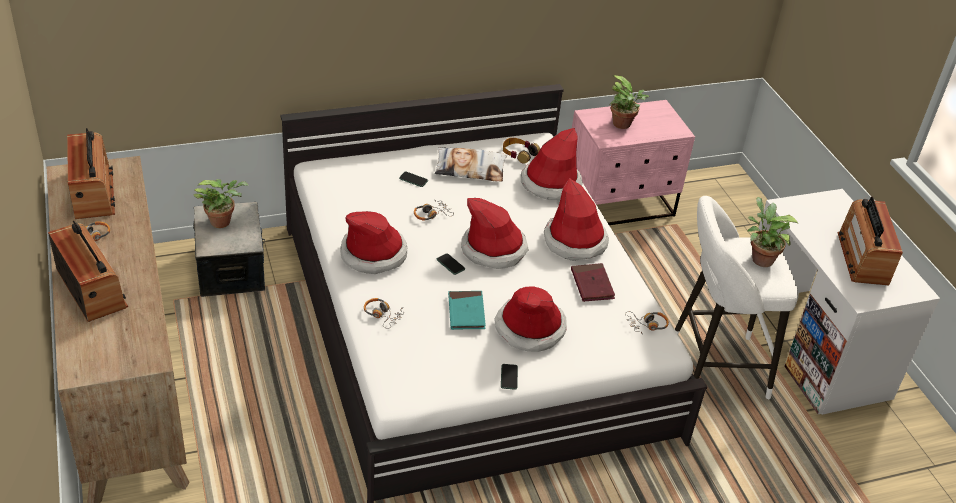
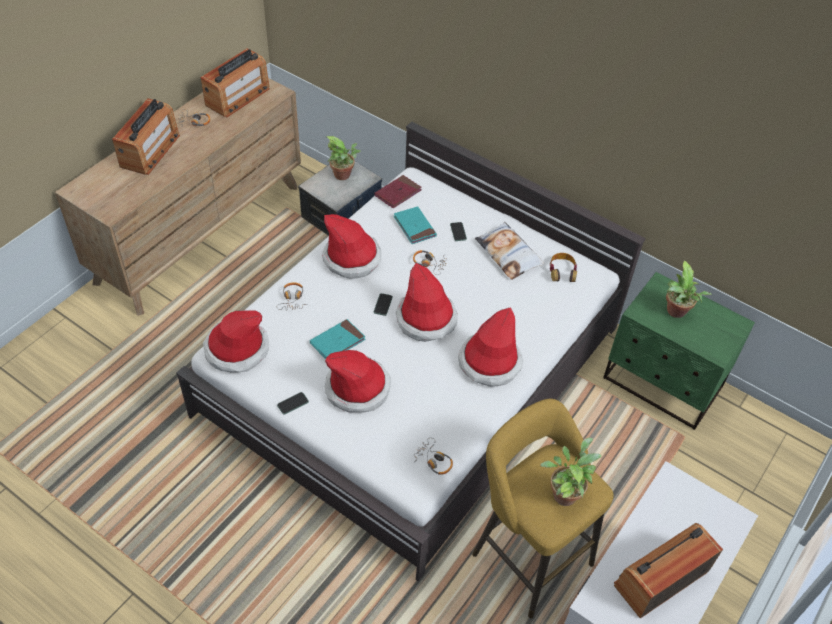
camera: 55 degrees right, 10 degrees up
hat [521,128,583,200] -> hat moved to [203,310,269,373]
red book [571,263,615,302] -> red book moved to [374,175,422,208]
pink nightstand [572,100,695,225] -> green nightstand [603,272,755,430]
white stool [674,196,799,399] -> yellow stool [472,399,614,619]
none -> turquoise book [394,206,437,244]

